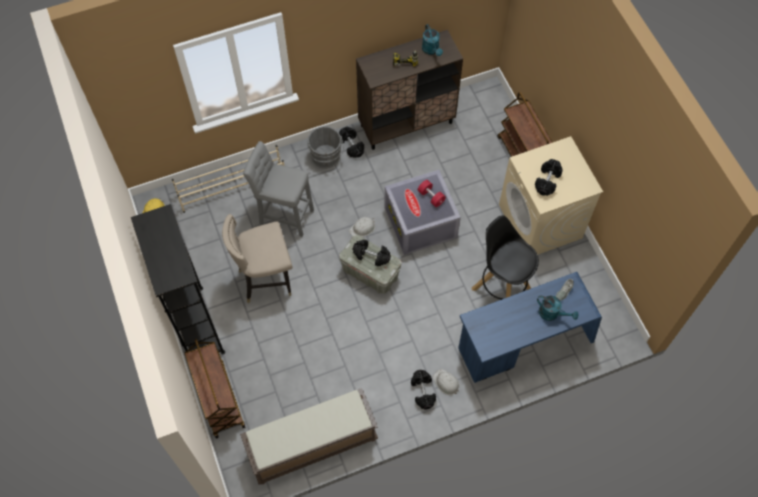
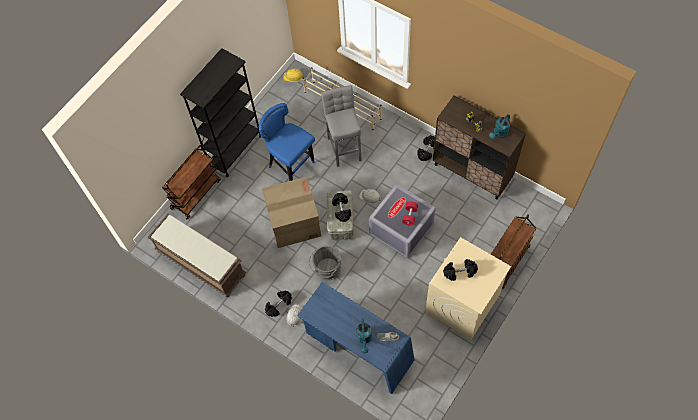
camera: 60 degrees right, 0 degrees up
beige stool [222,214,292,303] -> blue stool [259,103,315,181]
grey bucket [307,126,344,169] -> grey bucket moved to [308,245,342,280]
black stool [472,215,539,300] -> none
none -> cardboard box [262,177,322,248]

